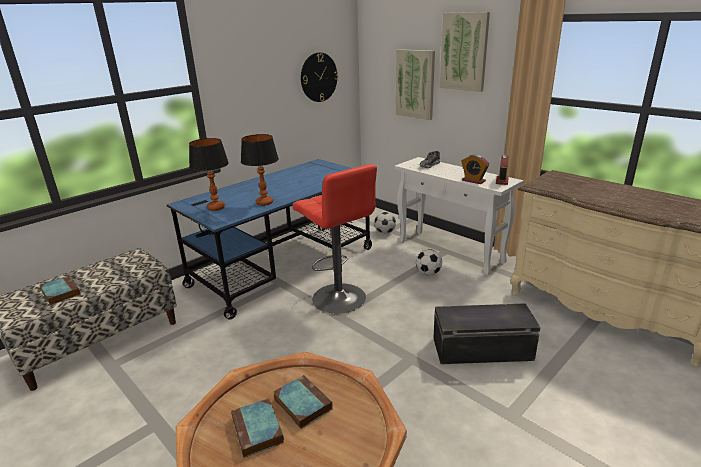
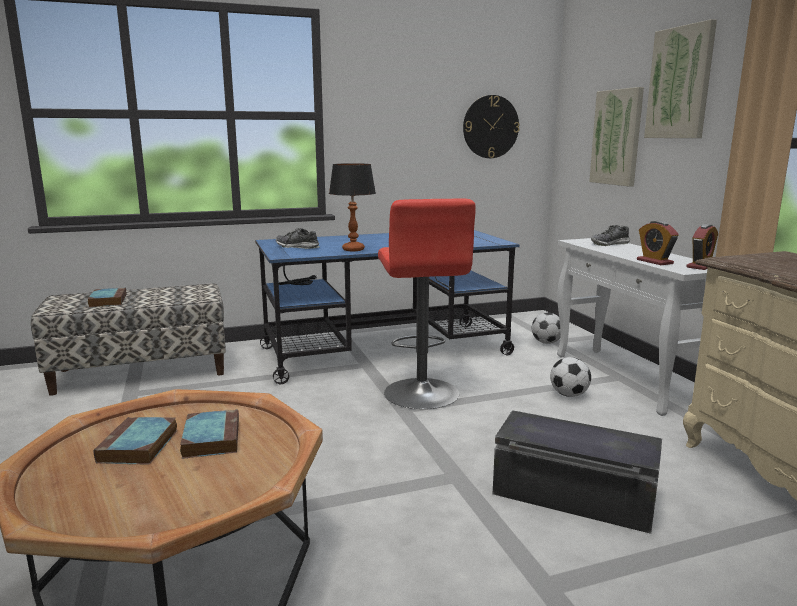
camera: 25 degrees right, 10 degrees down
table lamp [189,138,229,211] -> shoe [276,228,320,249]

